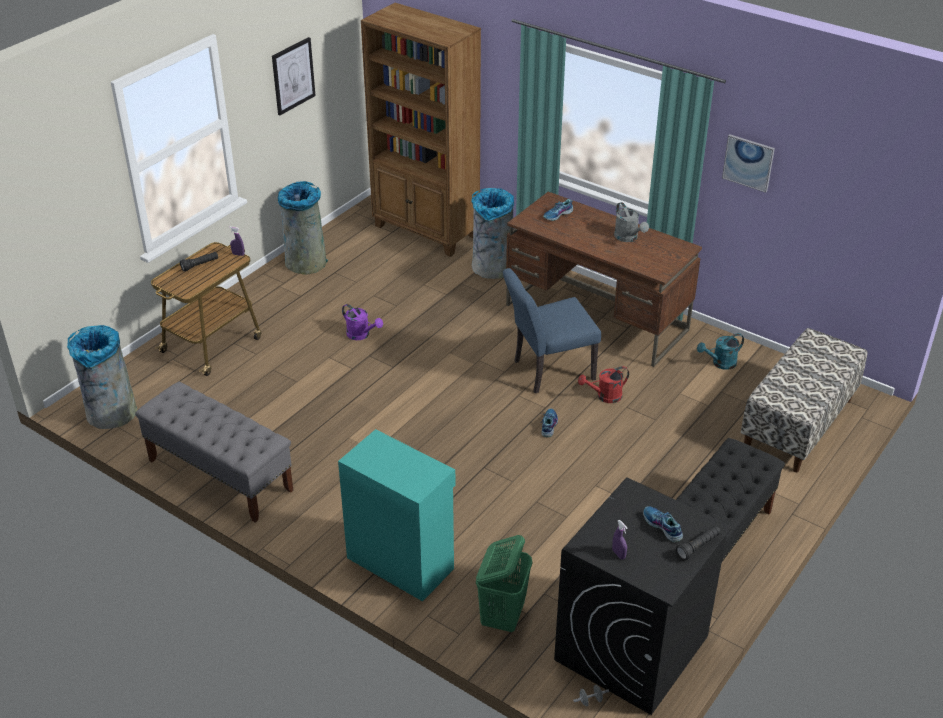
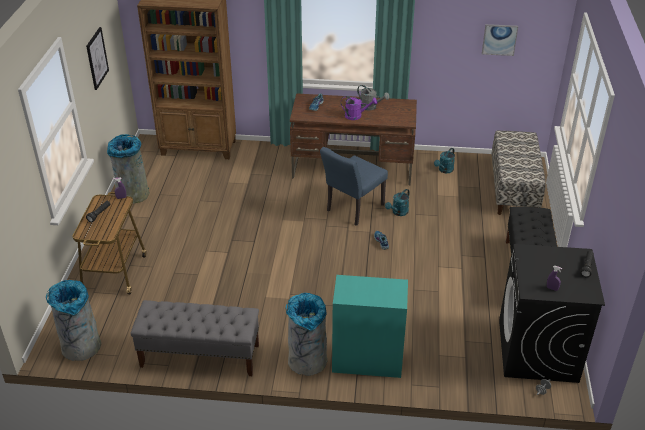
camera: 30 degrees left, 0 degrees up
purple watering can [342,304,383,340] -> purple watering can moved to [341,96,377,120]
grey trash can [471,188,514,279] -> grey trash can moved to [285,293,327,376]
green laundry basket [476,535,532,632] -> none
red watering can [578,366,629,403] -> turquoise watering can [385,189,410,216]
shoe [643,507,683,542] -> none
picture [722,134,775,193] -> picture moved to [482,24,518,56]

